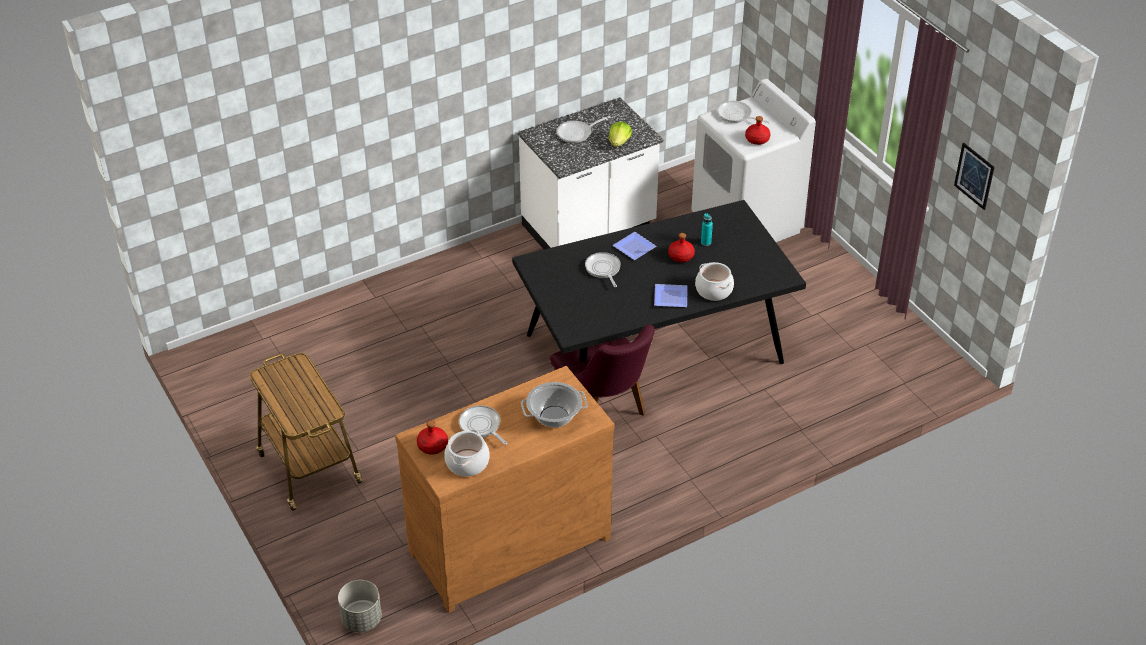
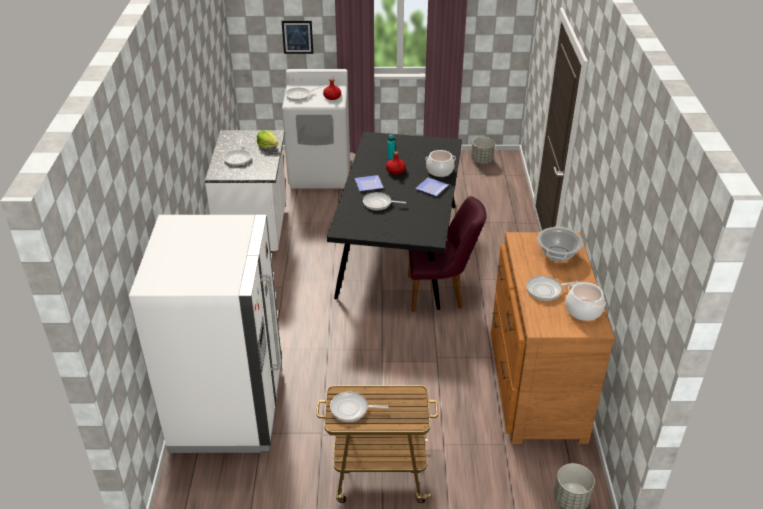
camera: 60 degrees left, 5 degrees down
red bottle [417,420,448,455] -> none
picture [954,143,995,210] -> picture moved to [282,21,313,54]
none -> white fridge [129,215,282,453]
none -> frying pan [330,392,388,422]
none -> grey planter [471,137,495,164]

